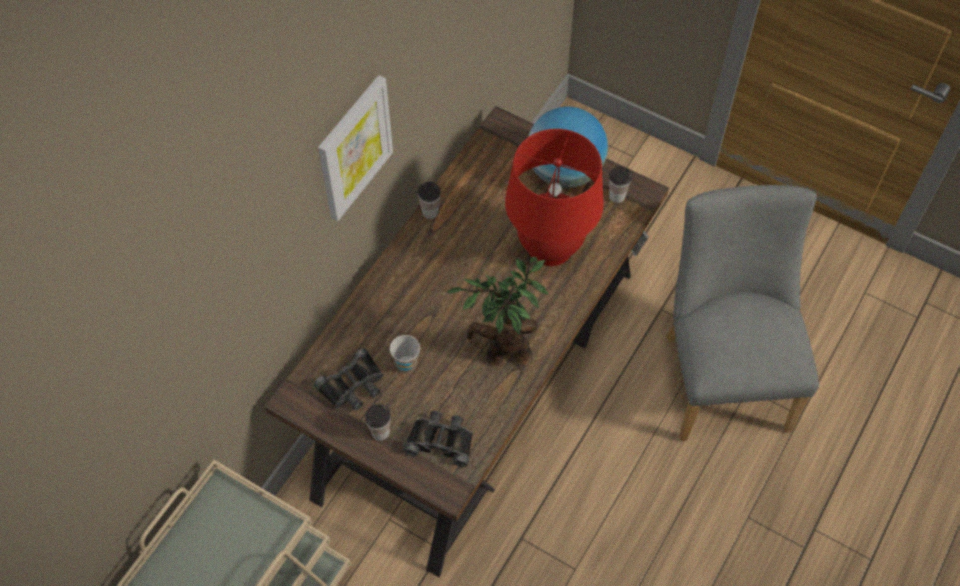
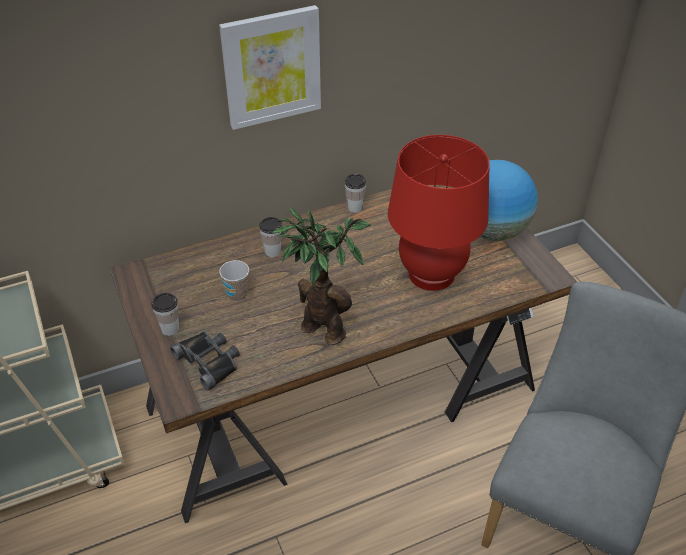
camera: 35 degrees right, 15 degrees down
black binoculars [314,348,383,410] -> none
cup [609,166,632,203] -> cup moved to [259,217,282,257]

